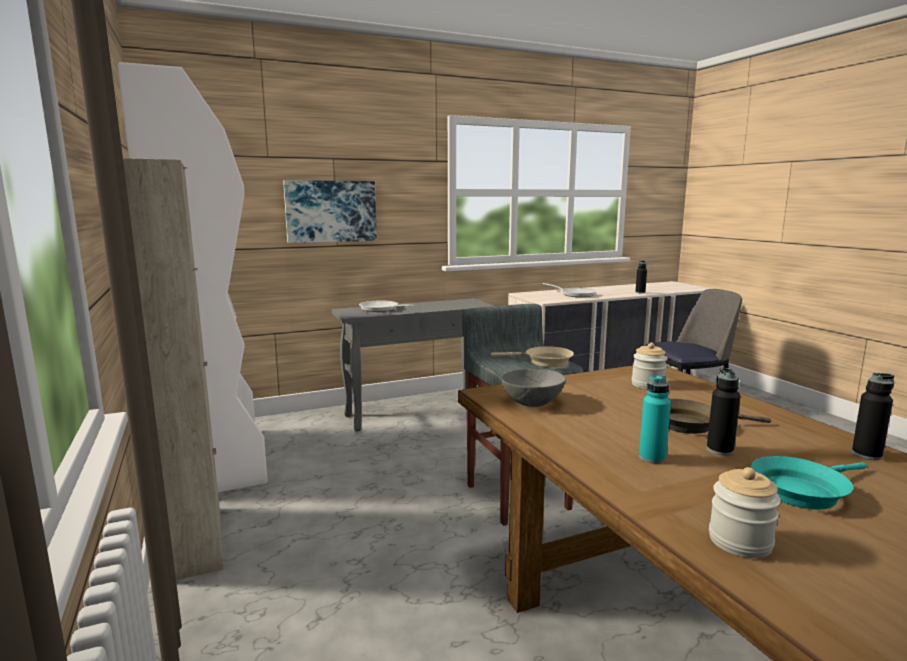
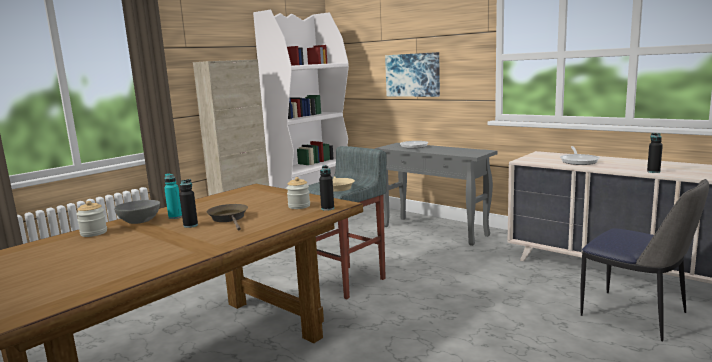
camera: 65 degrees right, 0 degrees up
grey bowl [501,369,566,407] -> grey bowl moved to [114,200,160,224]
turquoise frying pan [751,456,867,509] -> none
black bottle [852,373,894,460] -> black bottle moved to [319,165,334,211]

